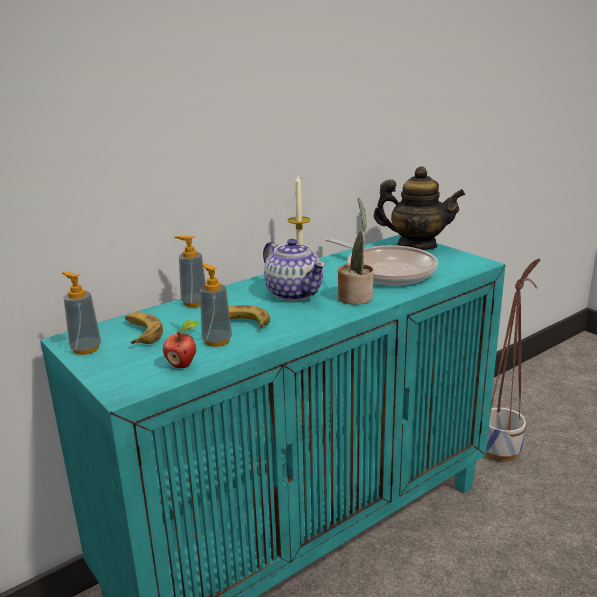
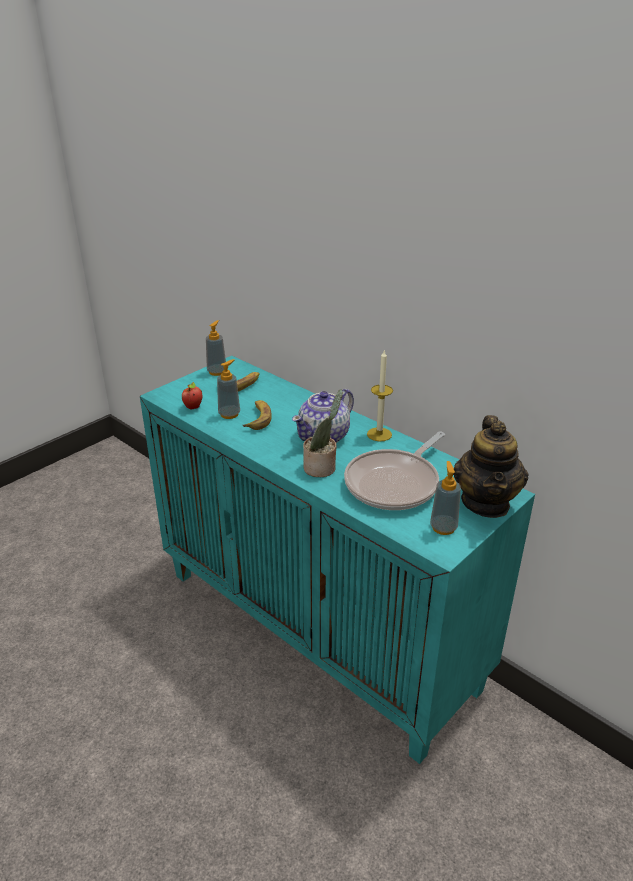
camera: 80 degrees right, 10 degrees up
soap dispenser [174,236,206,307] -> soap dispenser moved to [430,461,461,535]
planter [486,258,540,462] -> none

